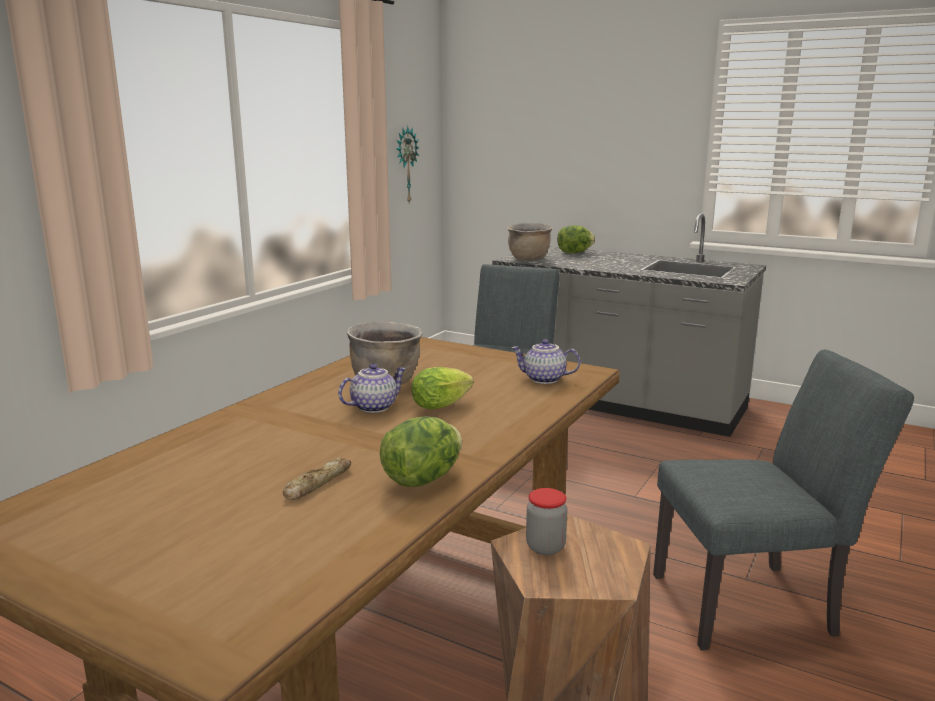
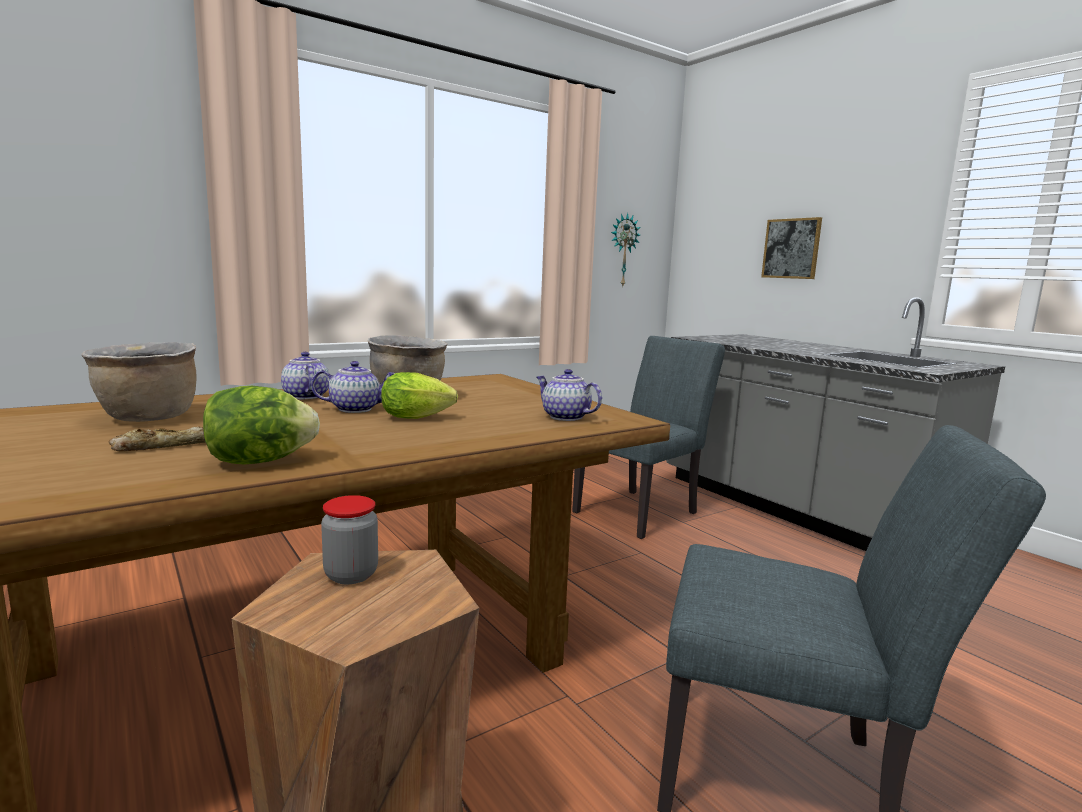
camera: 25 degrees right, 5 degrees down
brown cooking pot [507,223,553,261] -> brown cooking pot moved to [81,342,197,422]
lettuce [557,225,595,253] -> none
none -> teapot [281,352,329,399]
none -> picture [761,217,822,279]

